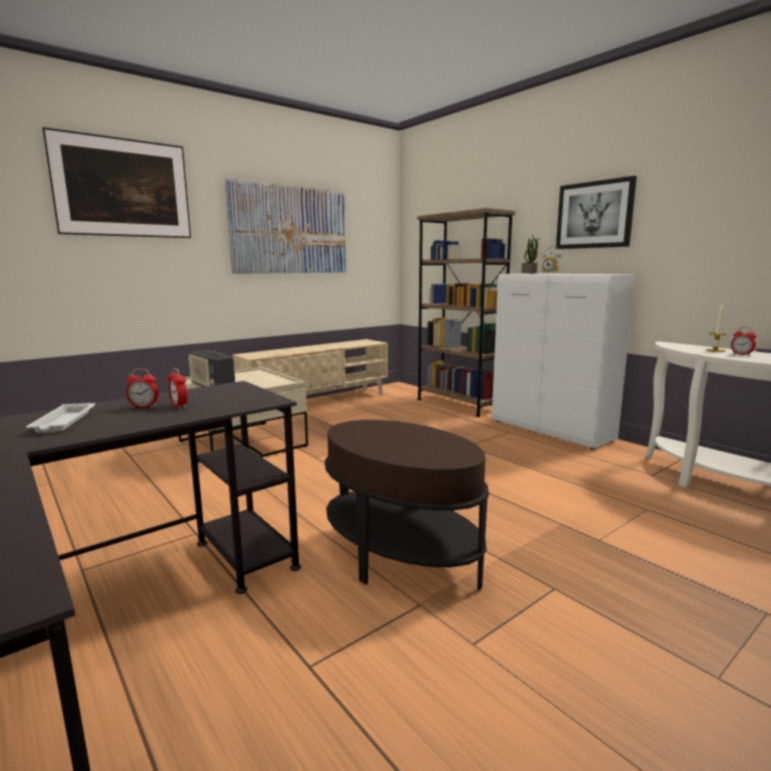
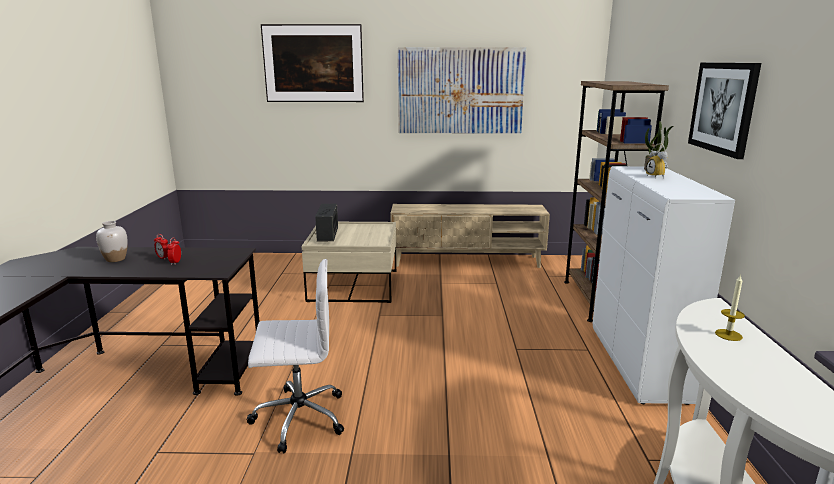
camera: 40 degrees right, 5 degrees up
white tray [26,403,95,433] -> white vase [96,221,128,262]
brown side table [325,420,489,590] -> white office chair [247,259,344,453]
alarm clock [731,327,756,356] -> none

